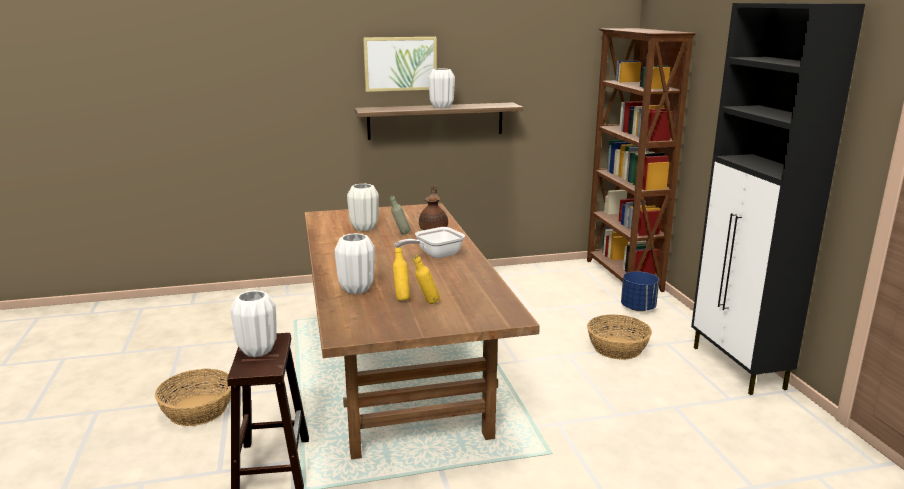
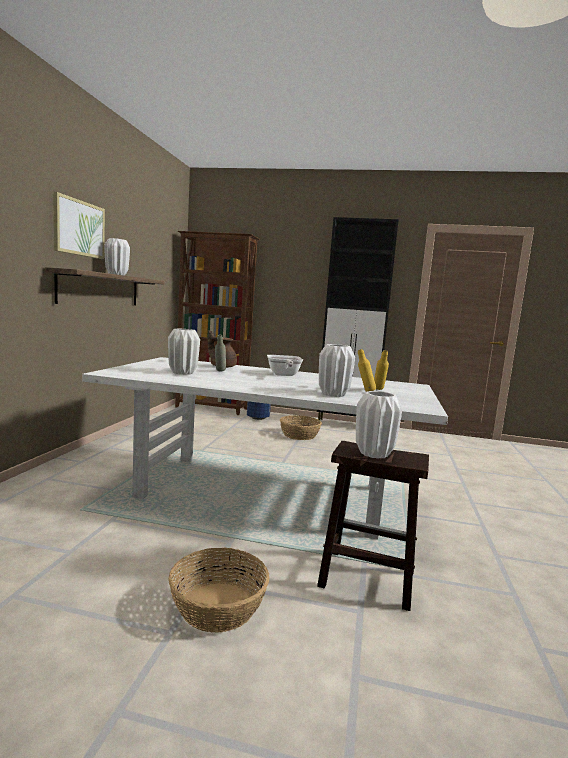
camera: 65 degrees left, 10 degrees down
brown dining table [305,203,540,460] -> white dining table [82,357,448,540]

